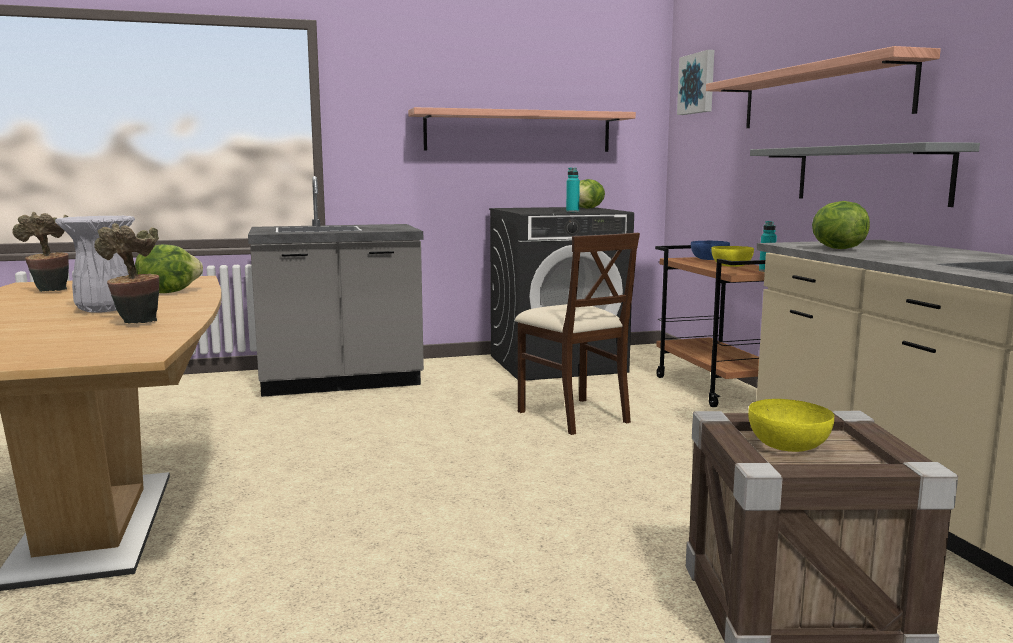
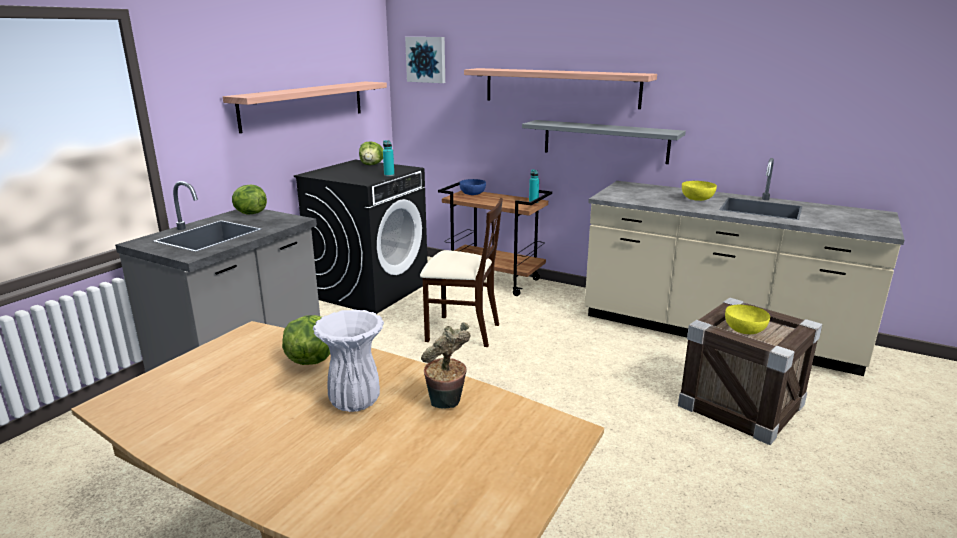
camera: 45 degrees left, 10 degrees up
potted plant [12,212,69,292] -> none
yellow bowl [711,246,754,267] -> yellow bowl moved to [682,181,717,201]
lettuce [812,201,870,249] -> lettuce moved to [232,185,267,215]

